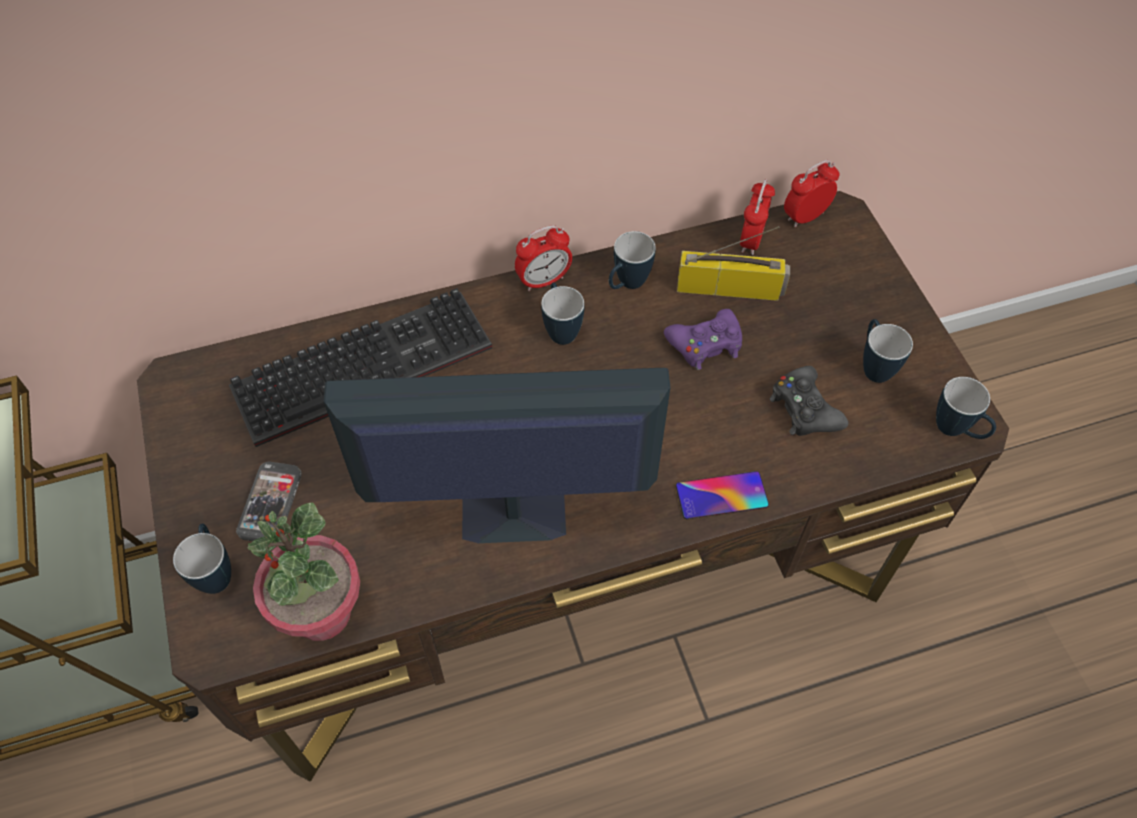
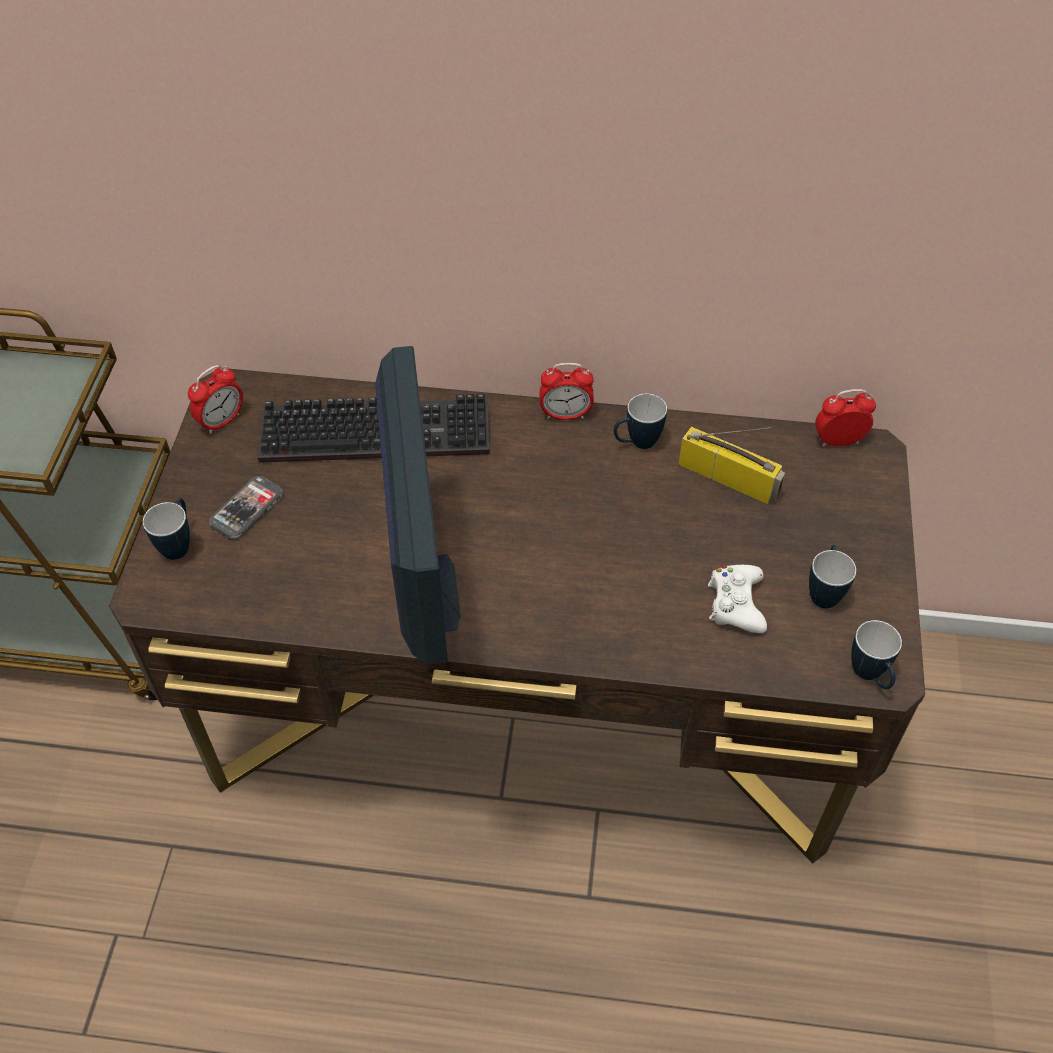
camera: 25 degrees right, 5 degrees down
potted plant [247,503,360,641] -> none
monitor [323,368,670,543] -> monitor turned 60 degrees clockwise [375,346,461,665]
mug [541,283,584,345] -> none
purple game controller [664,309,742,370] -> none
phone [676,471,769,519] -> none
alarm clock [740,179,775,255] -> alarm clock moved to [188,365,243,434]
black game controller [770,366,848,436] -> white game controller [708,565,767,633]

